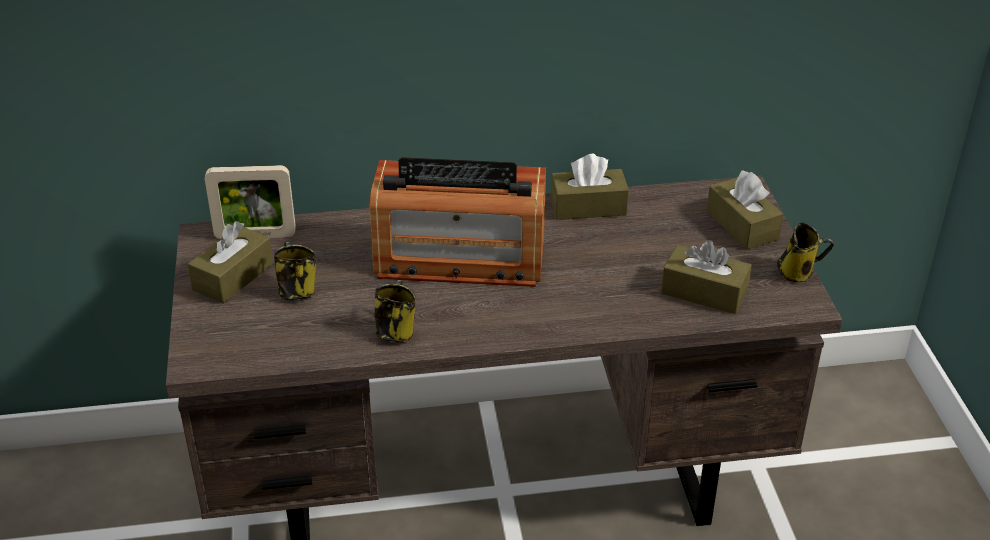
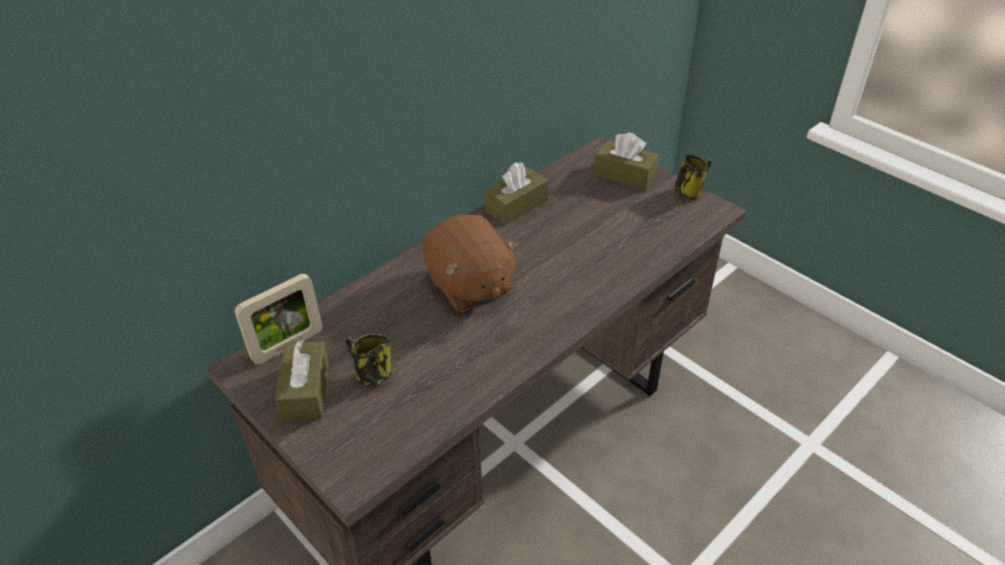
camera: 35 degrees left, 5 degrees up
radio [370,157,546,287] -> brown plush toy [423,215,519,312]
mug [374,280,416,343] -> none
brown tissue box [661,240,752,314] -> none

